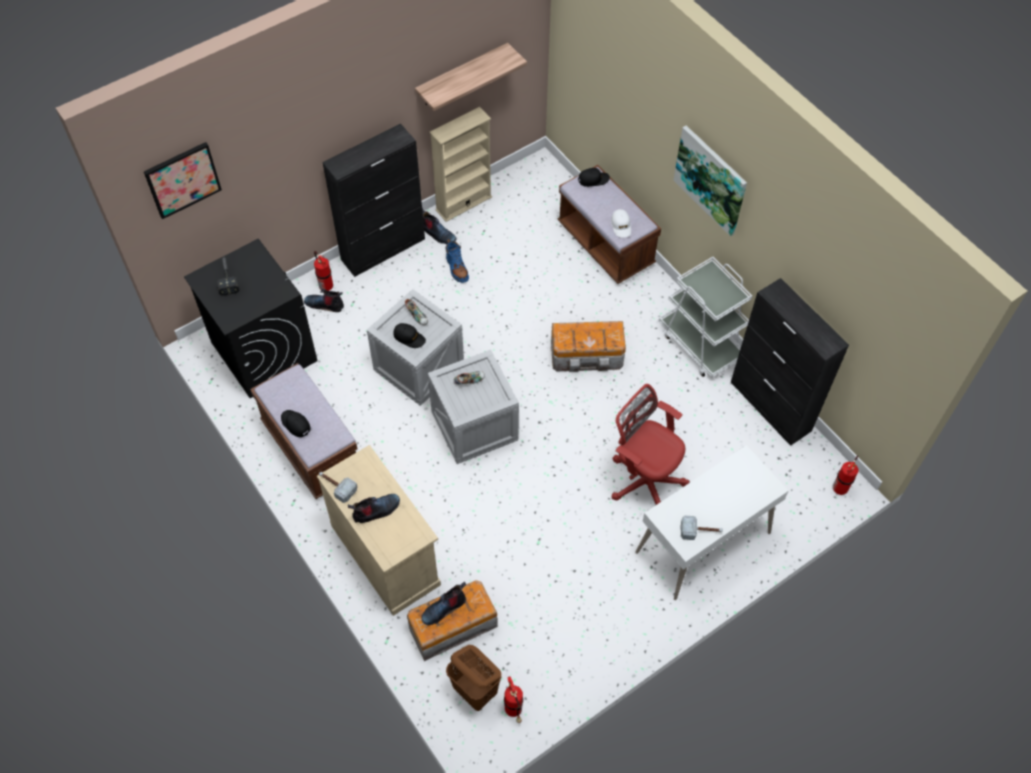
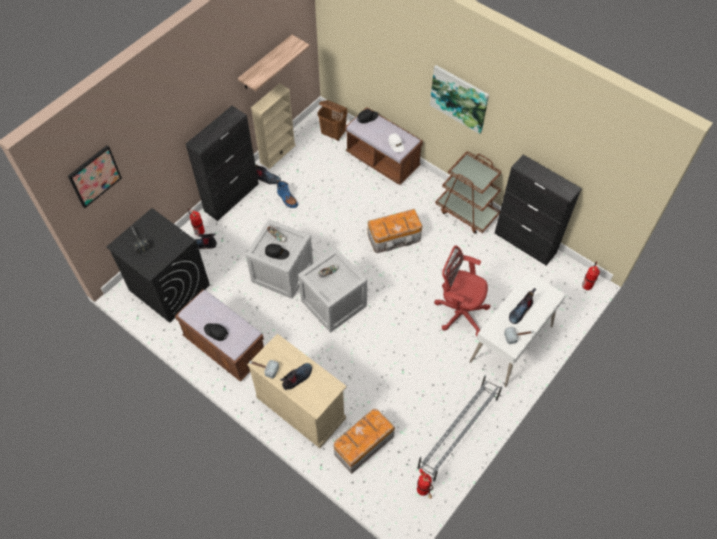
camera: 15 degrees left, 0 degrees up
boot [422,582,466,625] -> boot moved to [509,288,536,324]
brown laundry basket [446,645,502,711] -> brown laundry basket moved to [317,100,347,141]
white cart [659,257,752,378] -> brown cart [435,151,501,234]
none -> grey shoe rack [417,375,502,482]

